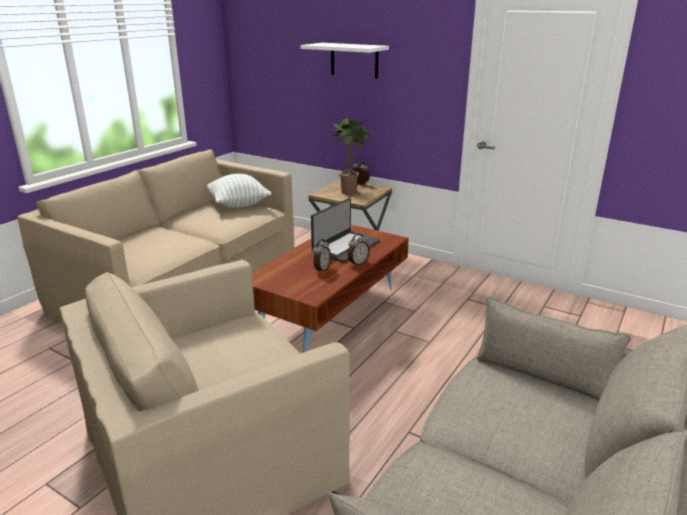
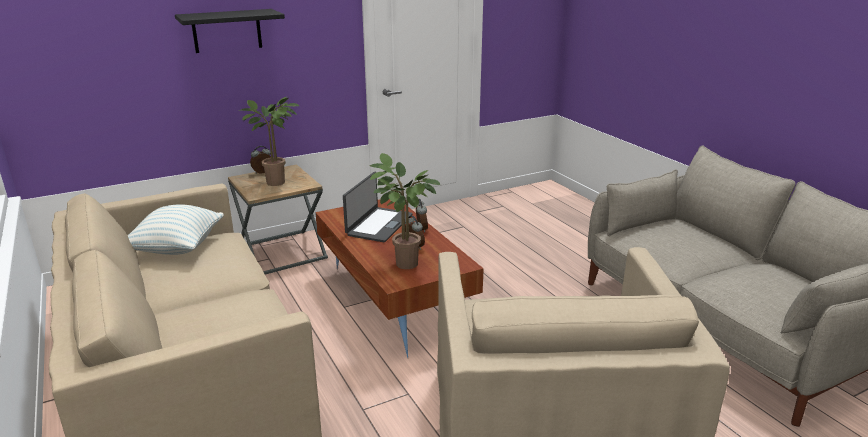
camera: 60 degrees left, 0 degrees up
white shelf [300,43,389,79] -> black shelf [175,9,285,53]
laptop [311,198,380,263] -> laptop turned 45 degrees clockwise [343,172,413,242]
none -> potted plant [369,153,440,269]

